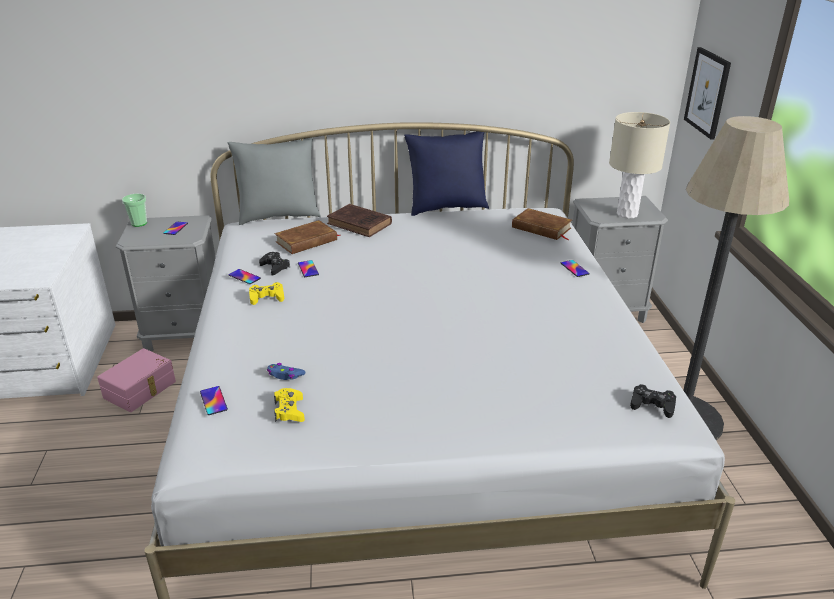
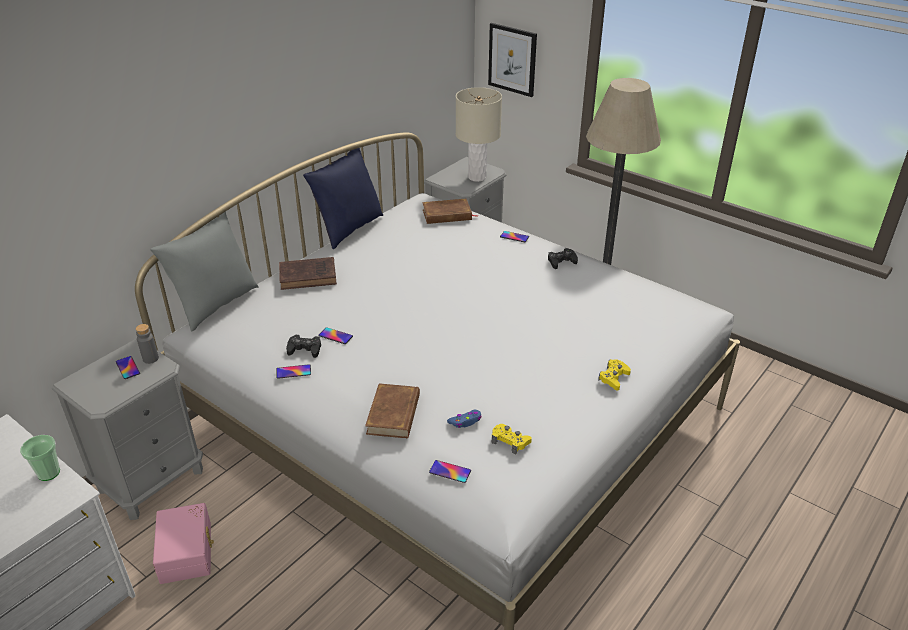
camera: 45 degrees left, 5 degrees up
cup [122,194,147,227] -> cup moved to [20,435,60,481]
yellow game controller [249,282,284,305] -> yellow game controller moved to [598,359,631,391]
brown book [274,220,341,254] -> brown book moved to [365,383,420,439]
black game controller [630,384,676,418] -> black game controller moved to [548,248,578,269]
none -> grey bottle [136,324,159,364]

